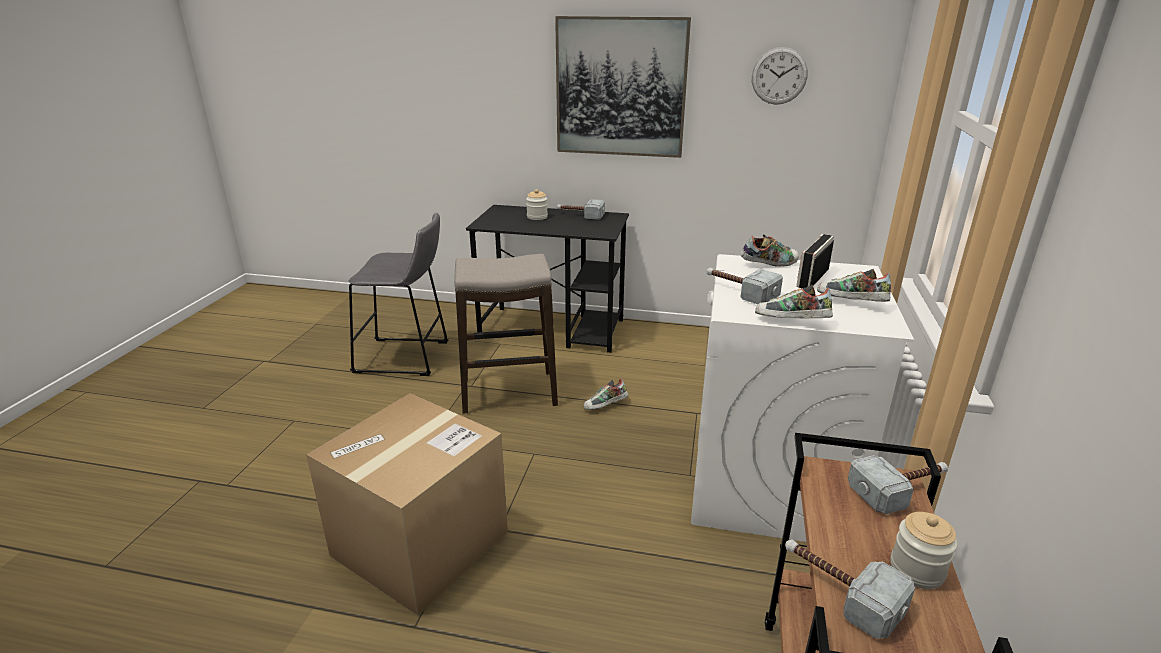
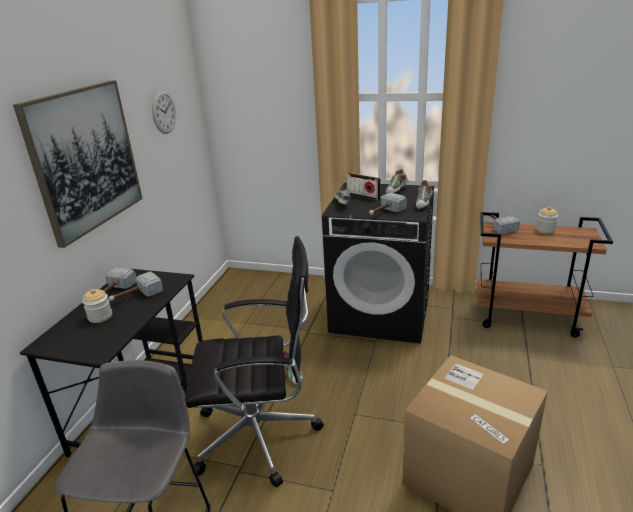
camera: 85 degrees left, 0 degrees up
stool [454,254,558,414] -> black office chair [185,236,324,487]
white washing machine [691,254,914,542] -> black washing machine [322,183,434,344]
hammer [785,539,915,639] -> hammer moved to [109,271,163,301]

